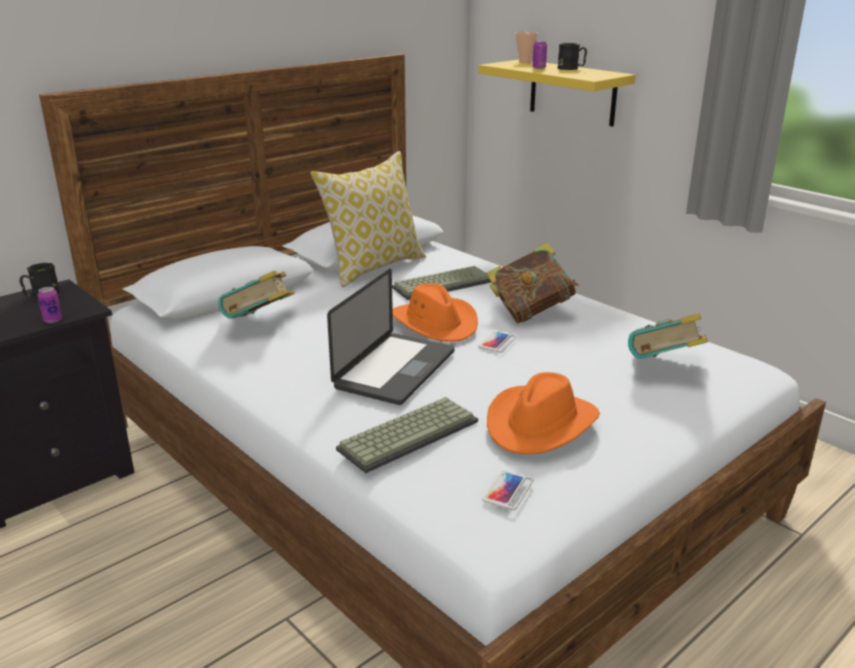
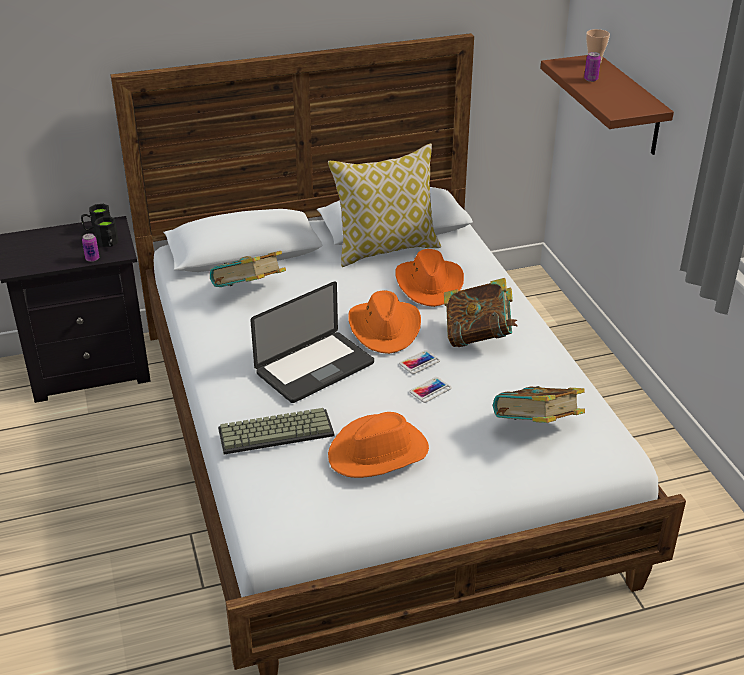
camera: 25 degrees right, 10 degrees up
keyboard [392,266,491,300] -> orange hat [395,249,464,307]
yellow shelf [479,60,636,127] -> brown shelf [540,55,674,155]
phone [482,470,534,510] -> phone moved to [409,377,452,403]
black mug [557,43,587,70] -> black mug moved to [94,216,119,247]

